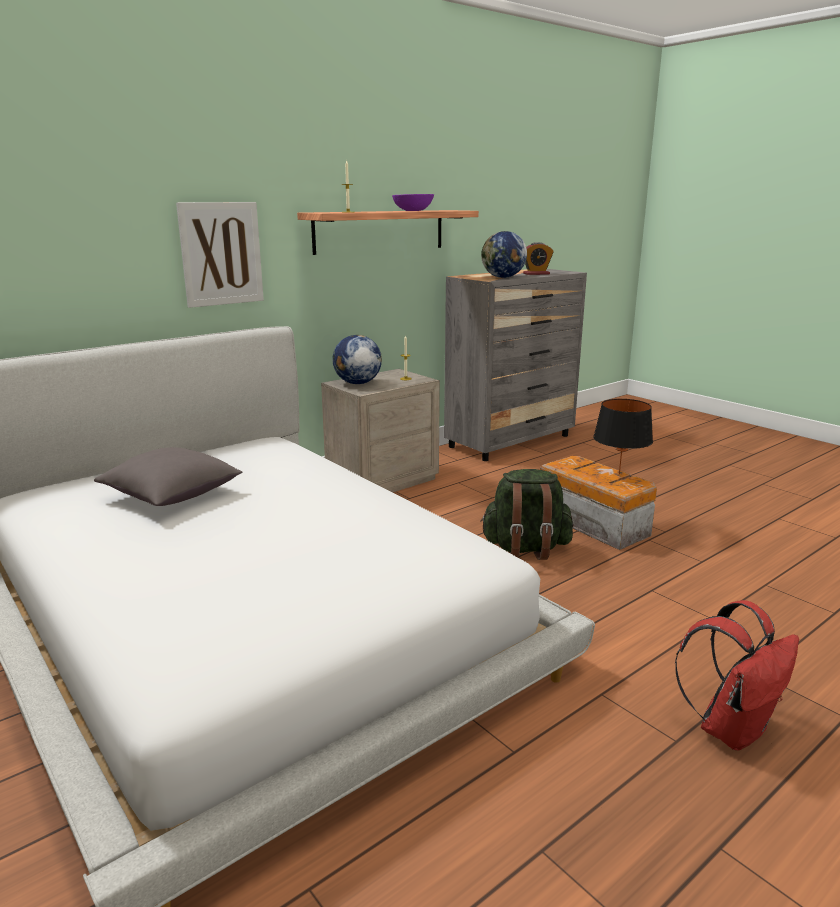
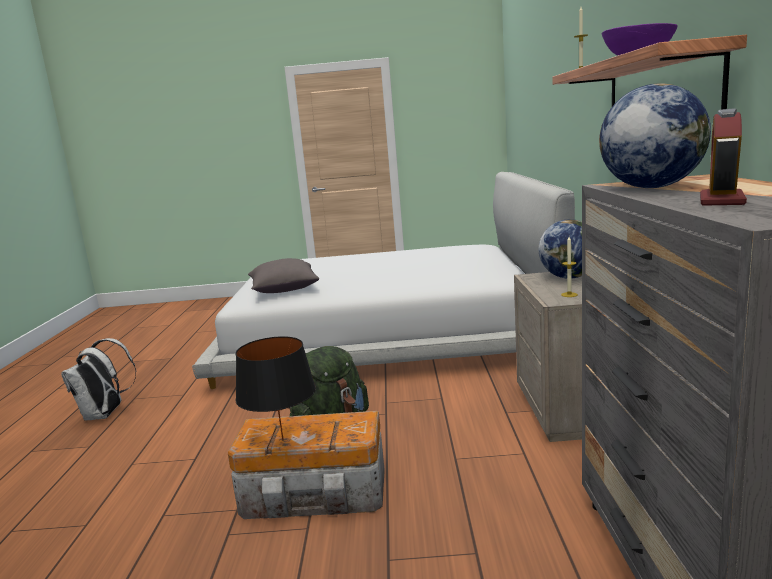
camera: 130 degrees right, 5 degrees down
grey pillow [94,447,243,506] -> grey pillow moved to [248,258,319,293]
picture [176,202,264,308] -> none
red backpack [675,600,799,750] -> white backpack [61,338,136,421]

